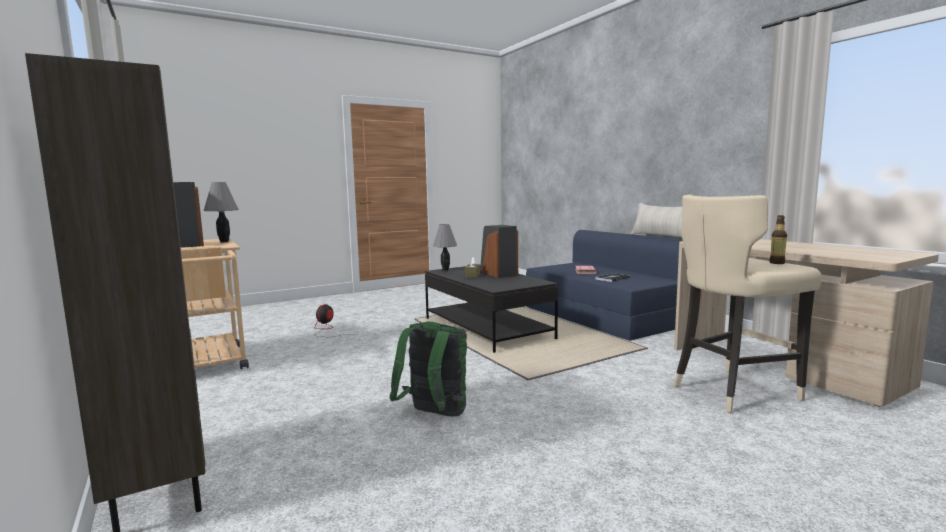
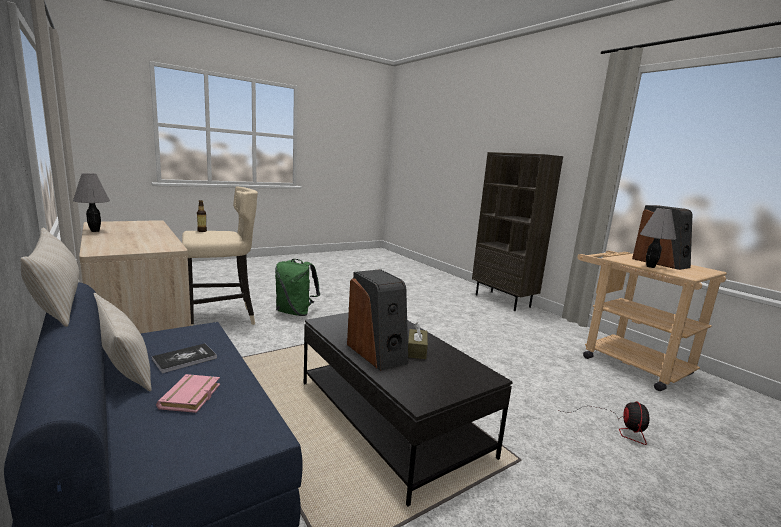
camera: 175 degrees right, 5 degrees up
green backpack [390,322,467,417] -> green backpack moved to [275,259,320,316]
grey table lamp [433,224,457,271] -> grey table lamp moved to [73,173,110,232]
none -> beige pillow [94,293,152,391]

